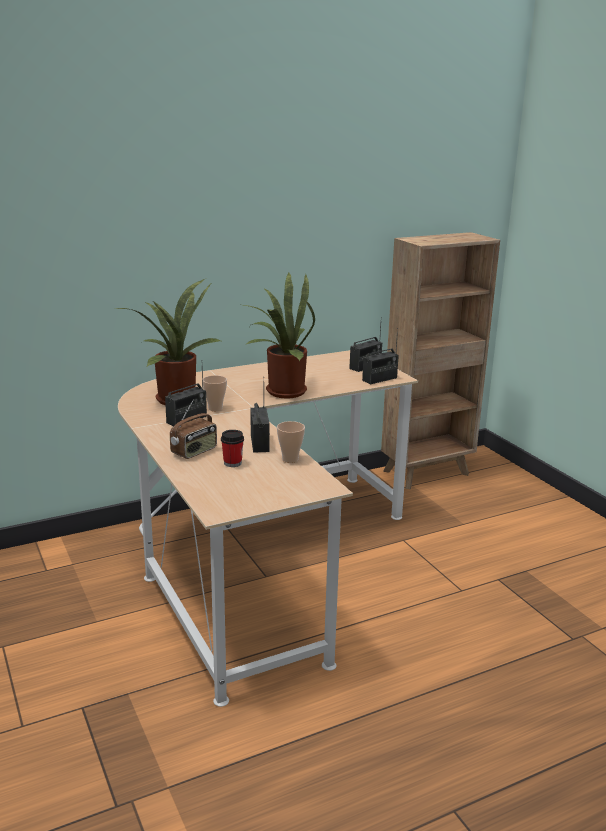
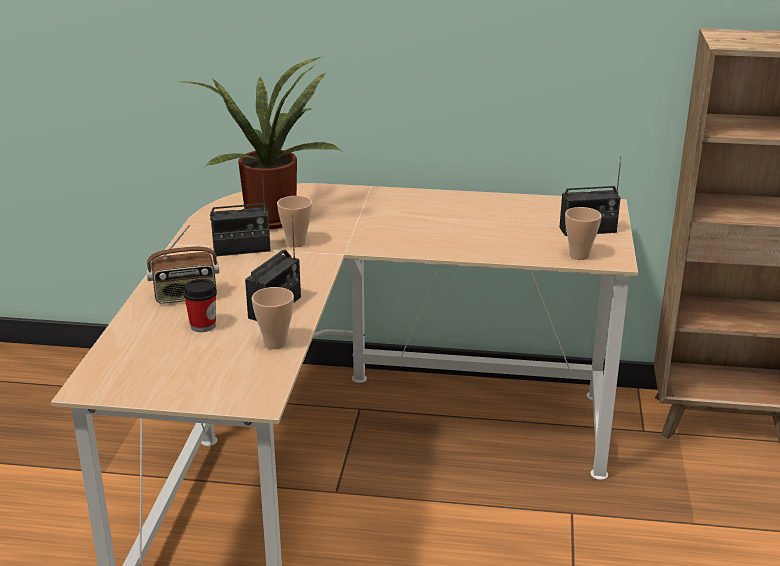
camera: 35 degrees right, 5 degrees up
potted plant [244,271,315,398] -> none
radio [362,328,399,385] -> cup [565,207,602,260]

